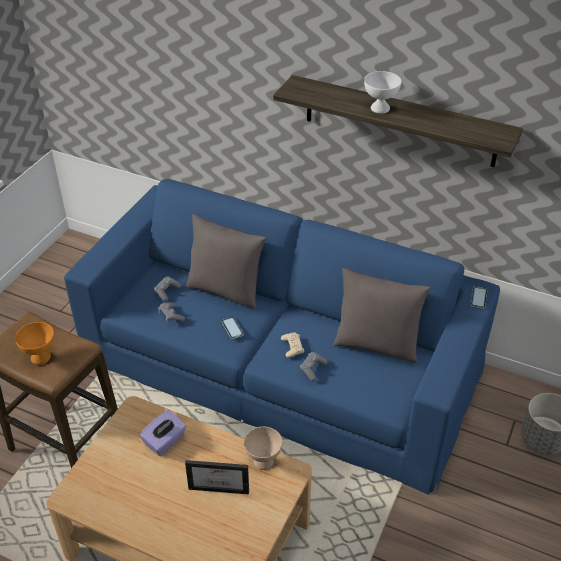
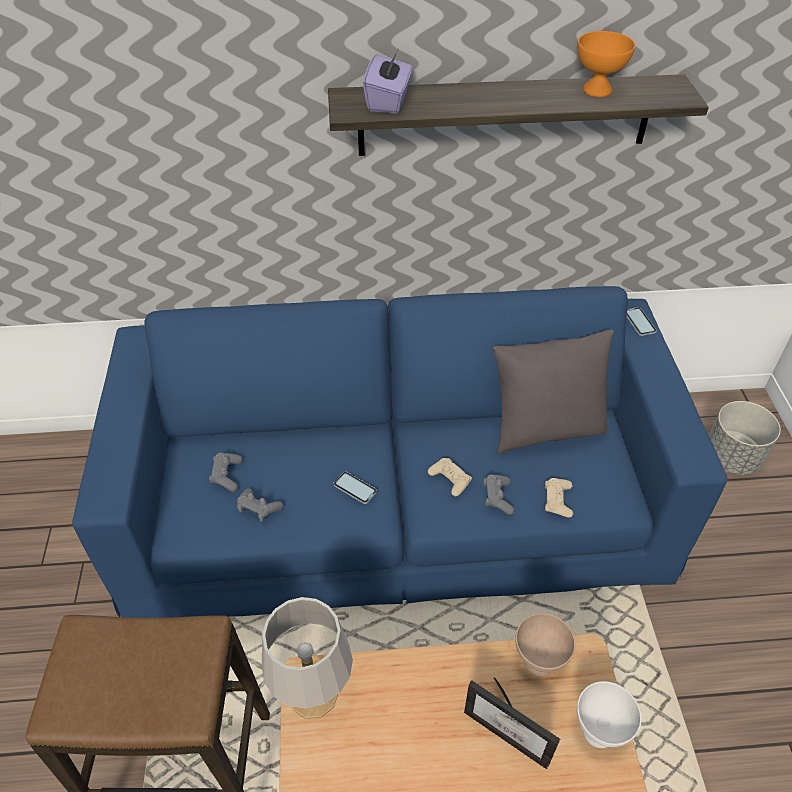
camera: 30 degrees left, 5 degrees up
orange bowl [15,322,54,365] -> orange bowl moved to [577,31,636,97]
purple tissue box [140,410,186,456] -> purple tissue box moved to [363,50,412,114]
picture frame [185,460,249,494] -> picture frame turned 60 degrees clockwise [464,677,560,769]
grey pillow [186,214,266,311] -> none
white bowl [364,71,402,114] -> white bowl moved to [577,681,642,748]
none -> grey table lamp [262,597,353,719]
none -> beige game controller [545,478,573,518]

